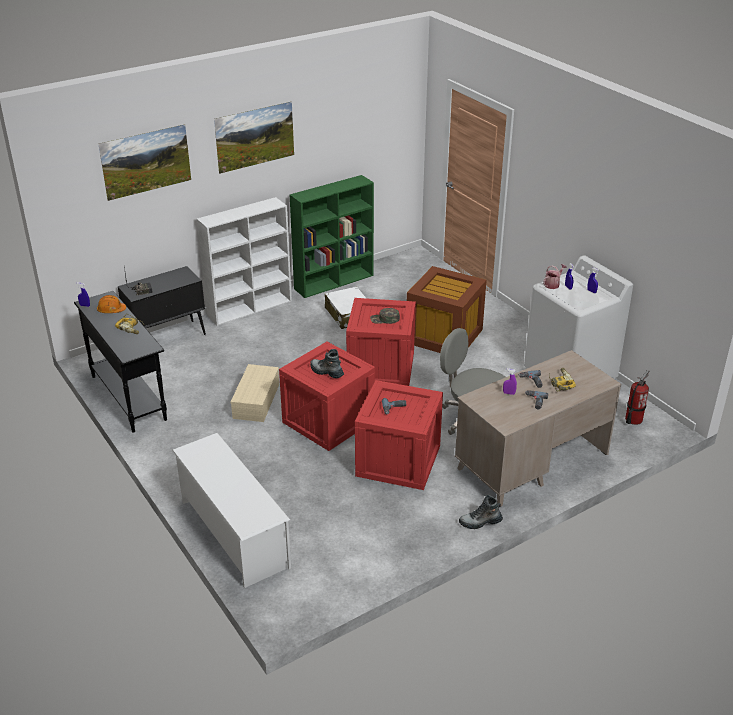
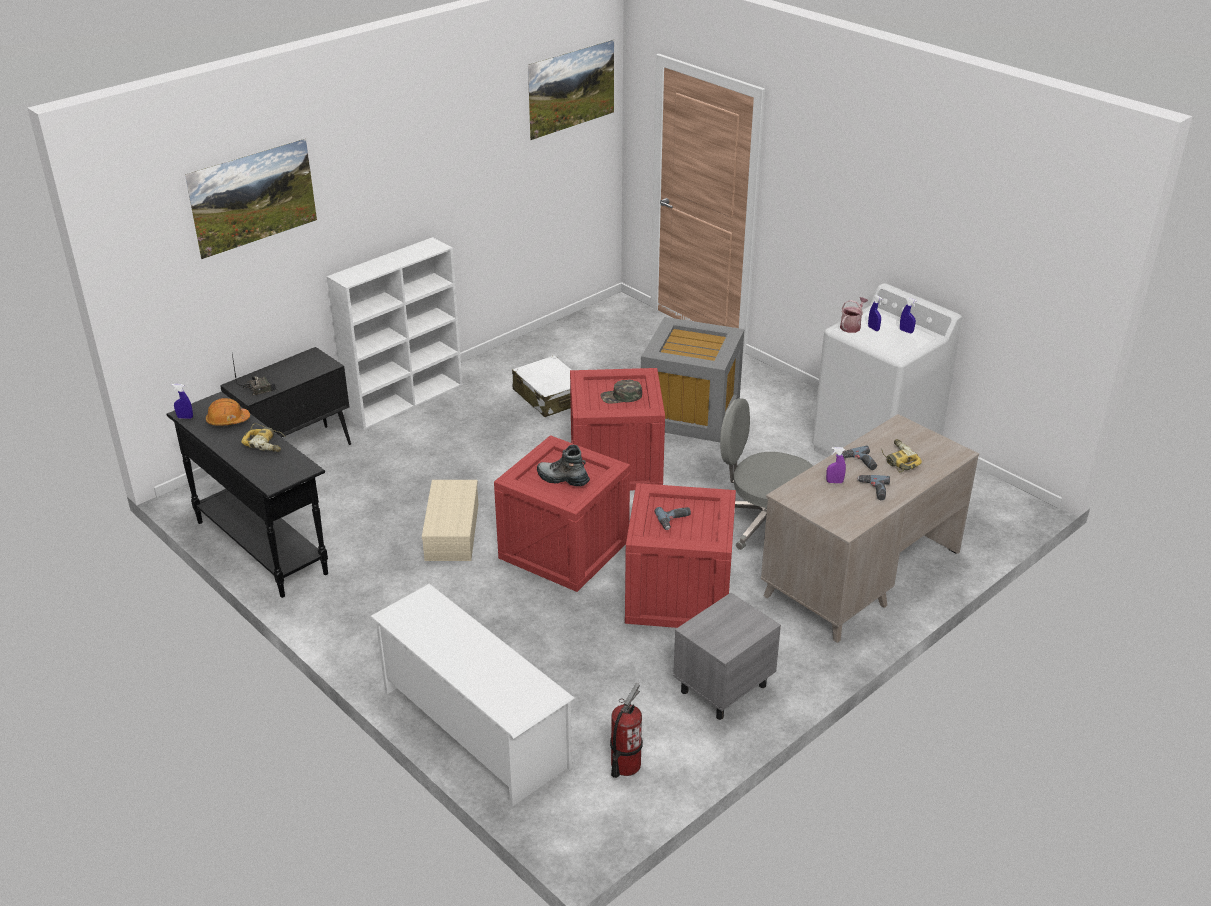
camera: 10 degrees left, 0 degrees up
picture [214,102,294,174] -> picture moved to [528,40,614,141]
green bookcase [290,175,374,298] -> none
brown storage box [407,266,487,353] -> grey storage box [641,317,744,442]
boot [459,495,503,529] -> none
fire extinguisher [625,370,649,425] -> fire extinguisher moved to [610,683,643,778]
none -> grey nightstand [673,593,781,720]

